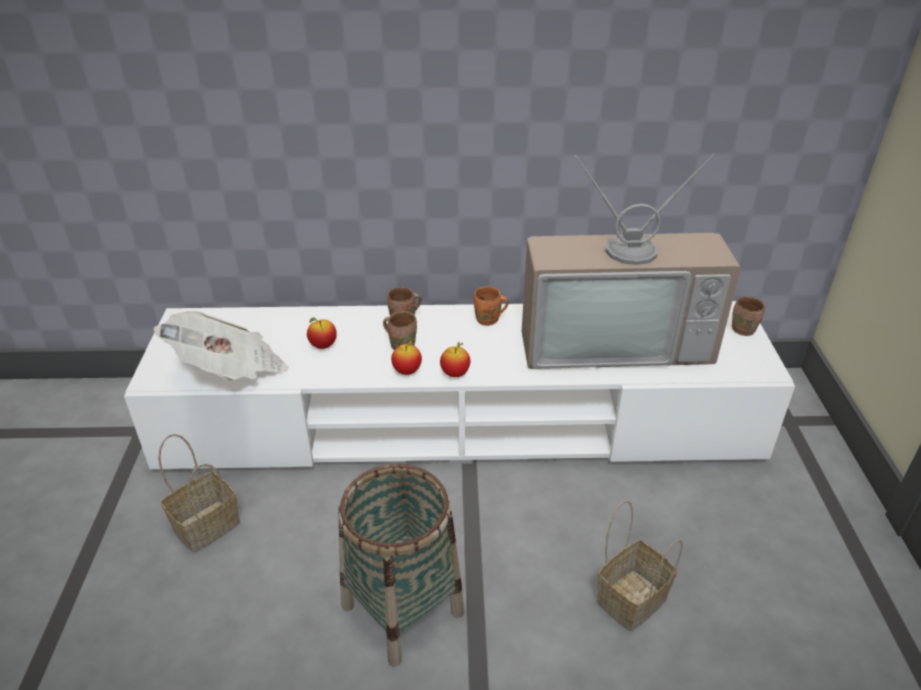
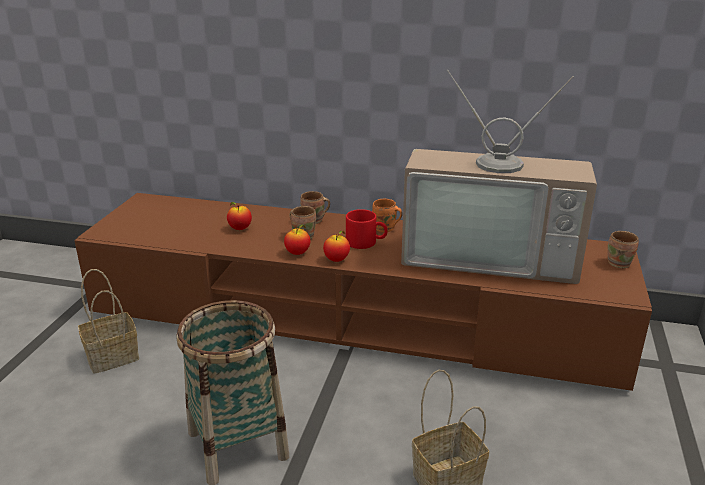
camera: 15 degrees right, 10 degrees down
white tv stand [124,301,795,469] -> brown tv stand [74,193,652,391]
newspaper [154,311,289,380] -> none
none -> red mug [346,209,388,249]

